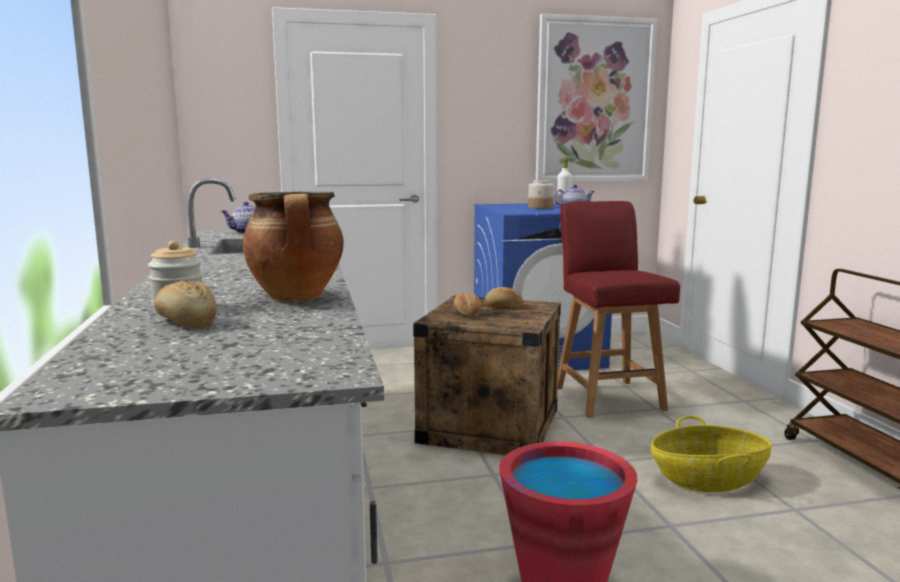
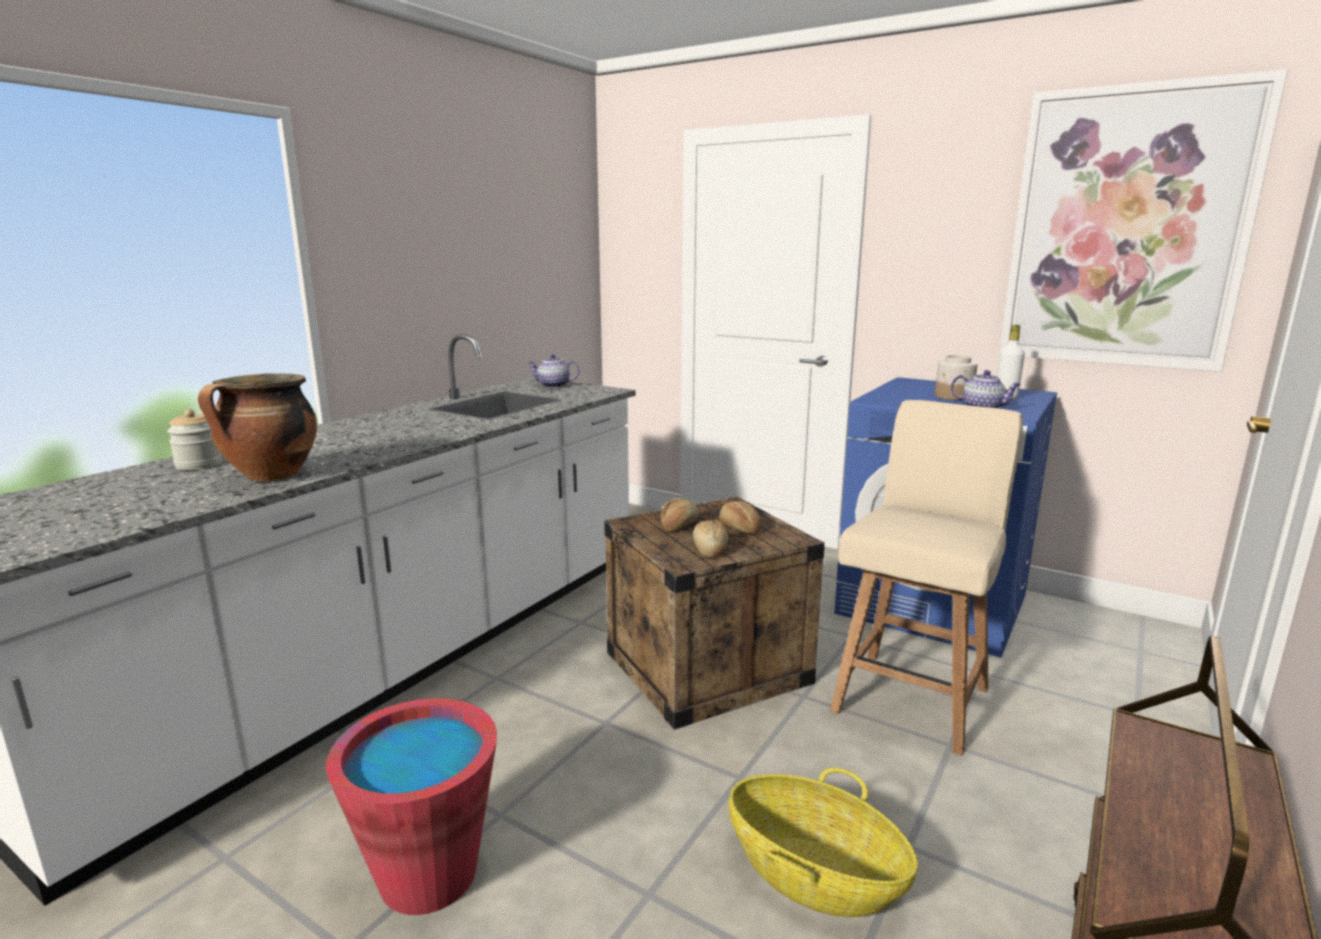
camera: 45 degrees right, 5 degrees up
bread [154,280,217,329] -> bread moved to [693,520,728,558]
red chair [558,201,680,418] -> beige chair [830,400,1023,756]

